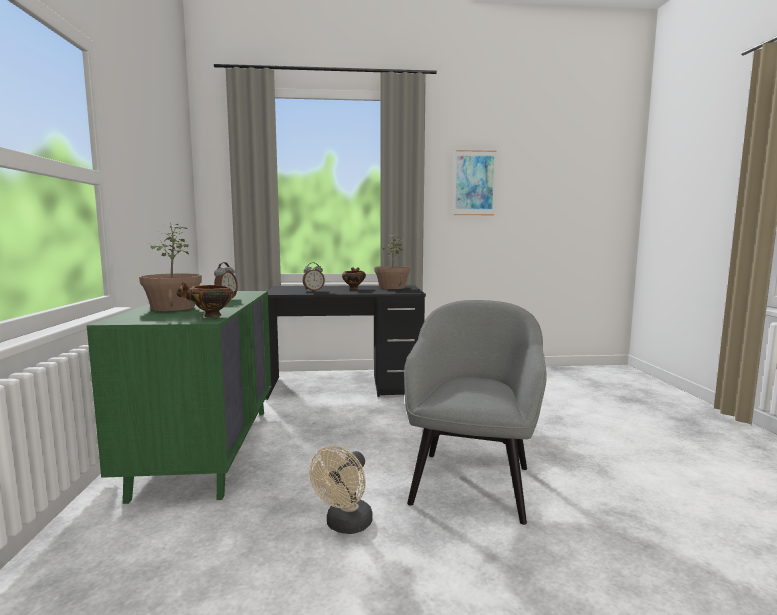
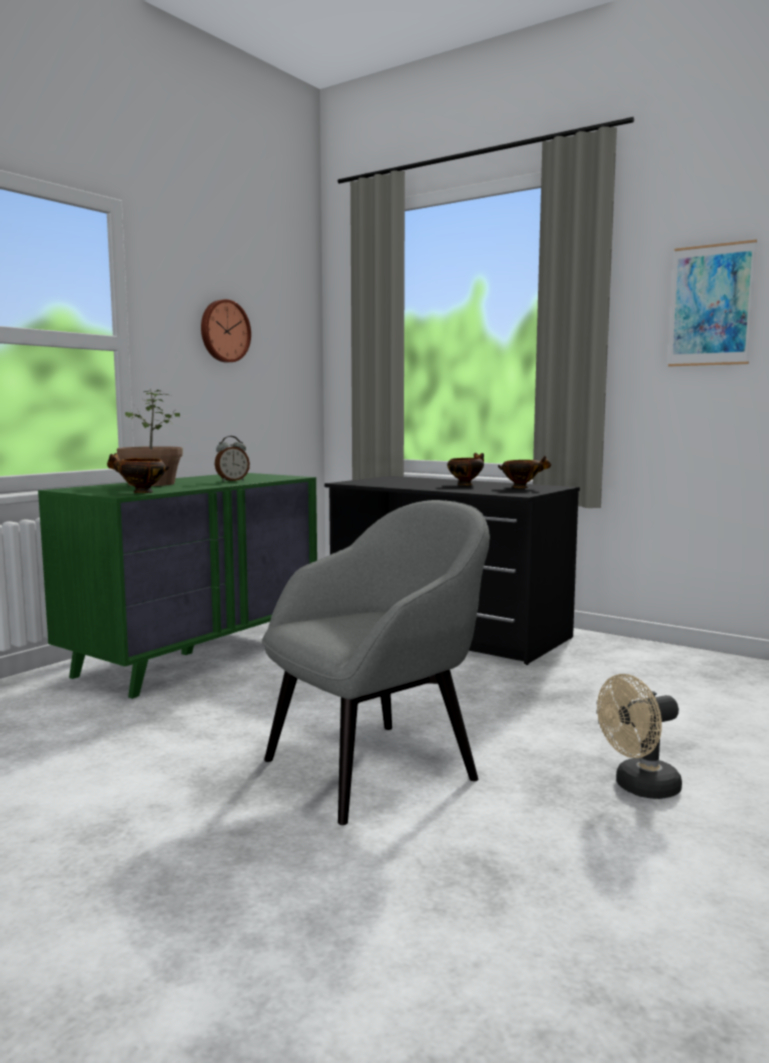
camera: 40 degrees right, 0 degrees up
alarm clock [302,262,325,291] -> none
beige fan [310,446,373,534] -> beige fan moved to [597,674,682,799]
potted plant [374,234,410,289] -> bowl [498,455,551,488]
none -> wall clock [201,299,251,363]

